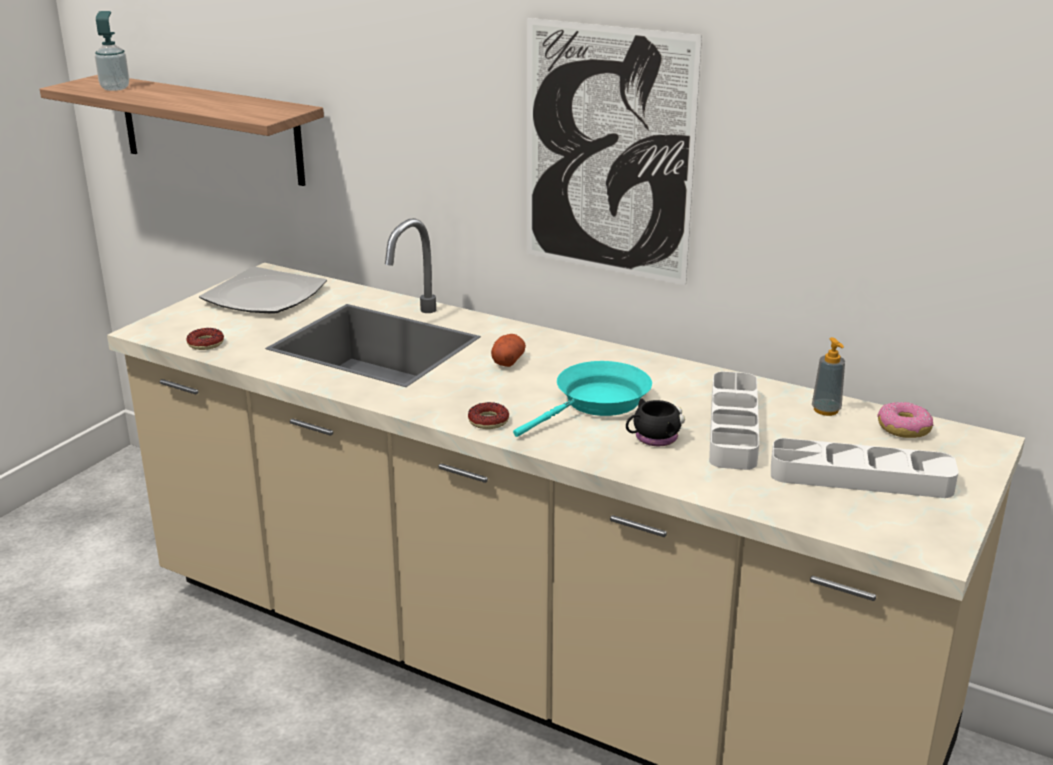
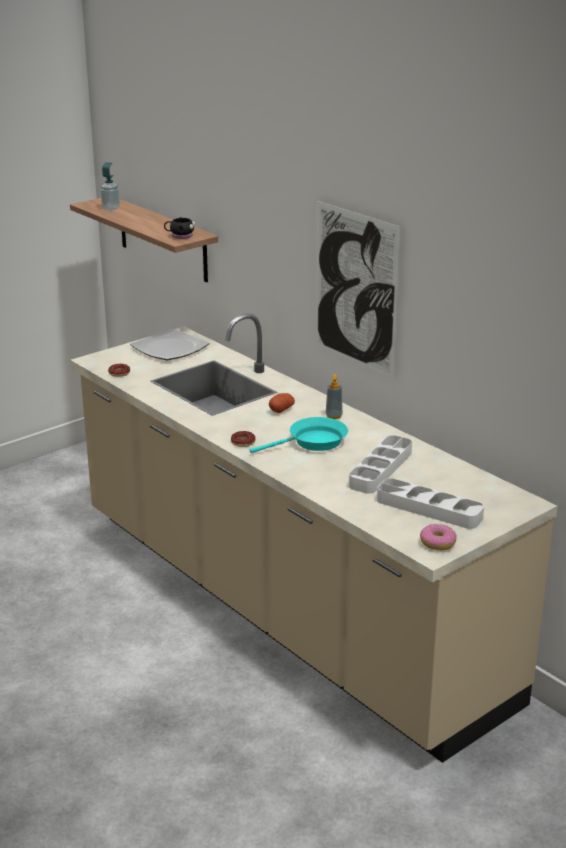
camera: 20 degrees right, 0 degrees up
black mug [626,398,685,446] -> black mug moved to [164,217,196,239]
soap dispenser [812,337,845,416] -> soap dispenser moved to [326,374,343,419]
donut [877,402,933,438] -> donut moved to [420,524,457,550]

